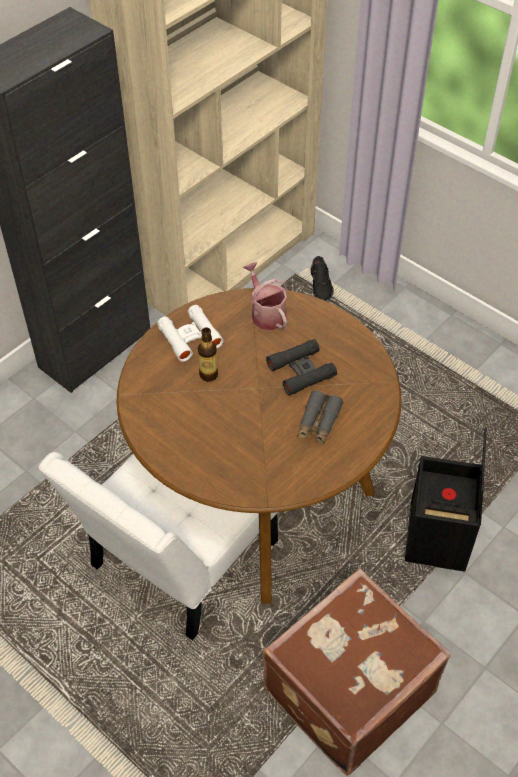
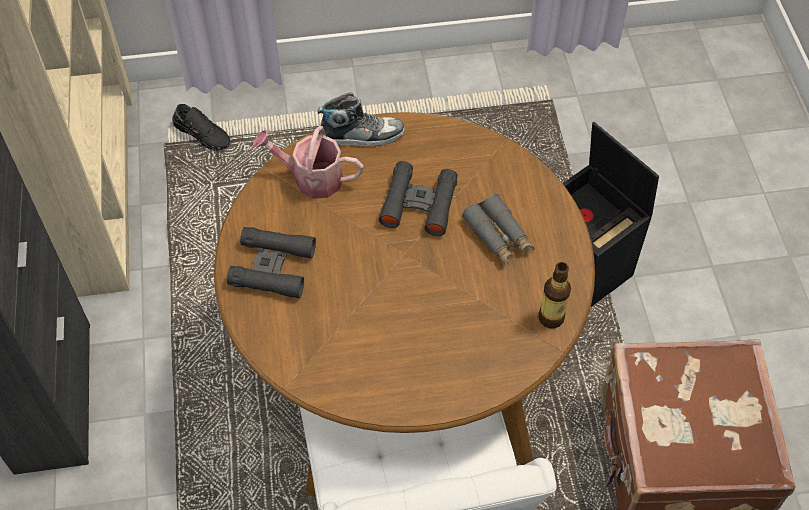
camera: 50 degrees left, 5 degrees up
white binoculars [157,305,224,362] -> black binoculars [227,227,316,298]
bottle [198,327,218,382] -> bottle moved to [538,262,571,328]
none -> shoe [318,92,405,146]

